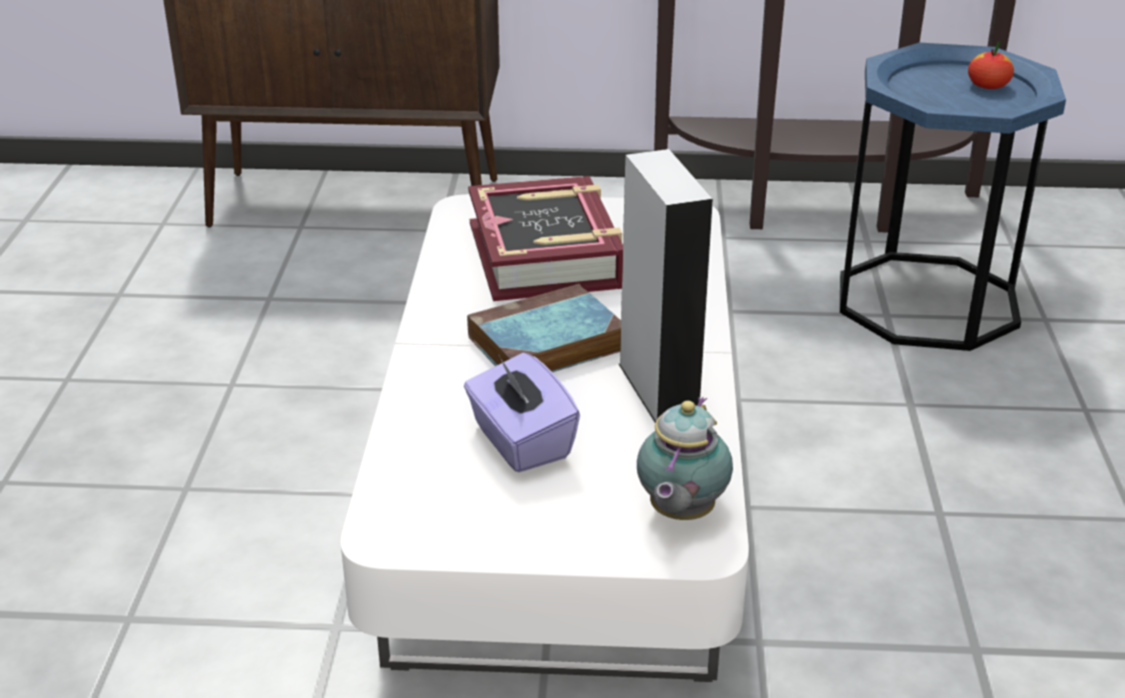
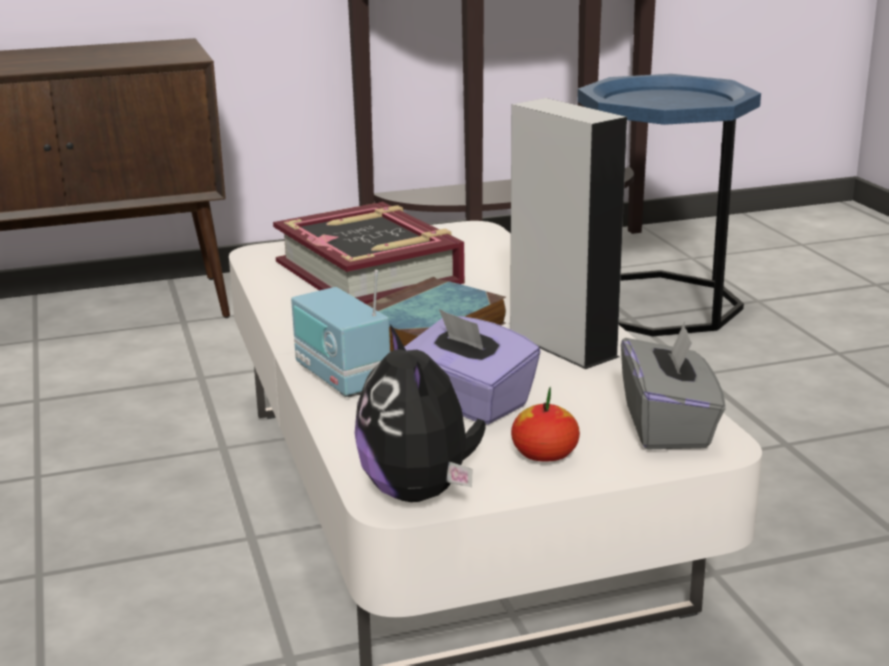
camera: 20 degrees left, 10 degrees down
teapot [637,397,733,520] -> grey tissue box [621,322,726,449]
apple [968,40,1014,89] -> apple moved to [511,387,580,462]
none -> radio [291,270,390,397]
none -> plush toy [355,325,486,502]

